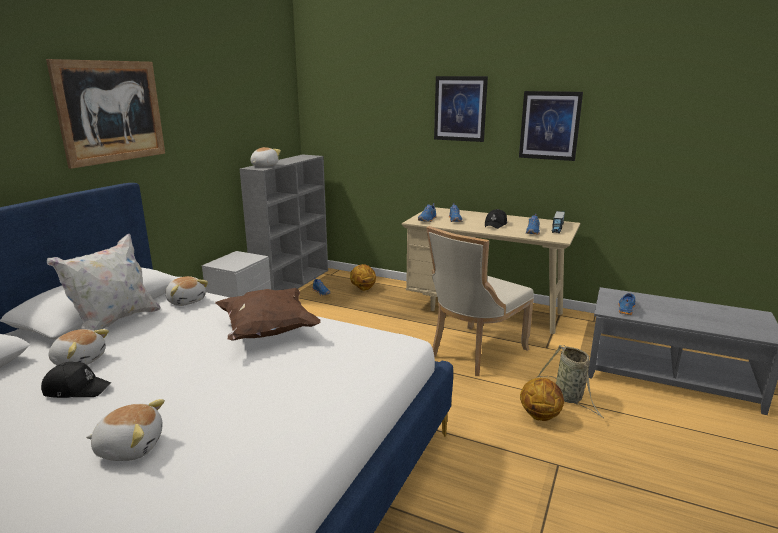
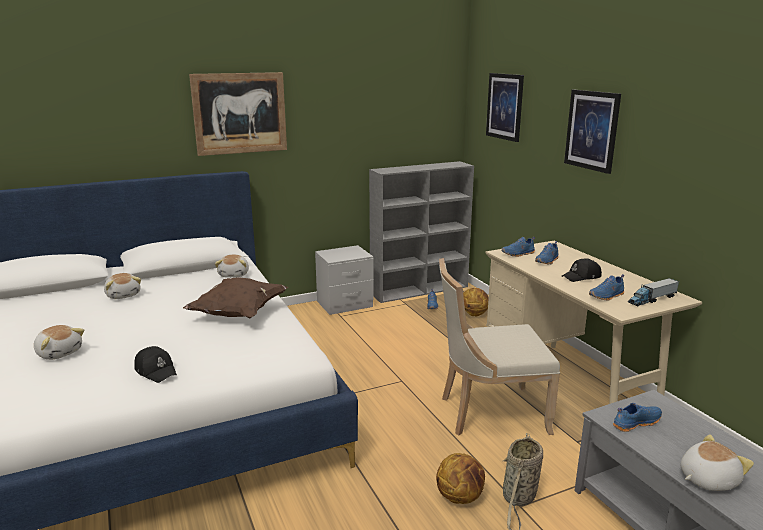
camera: 40 degrees right, 0 degrees up
black cap [41,362,111,398] -> black cap moved to [134,346,177,383]
white pillow [47,234,161,331] -> none
plush toy [250,147,281,167] -> plush toy moved to [680,434,754,491]
picture [519,91,583,161] -> picture moved to [486,73,524,142]

